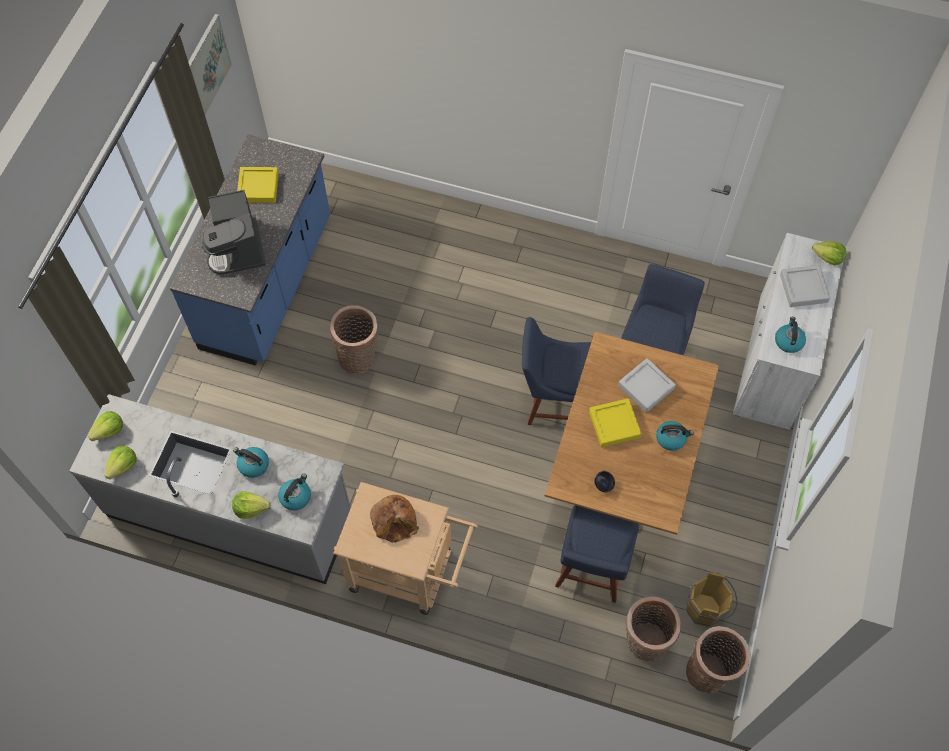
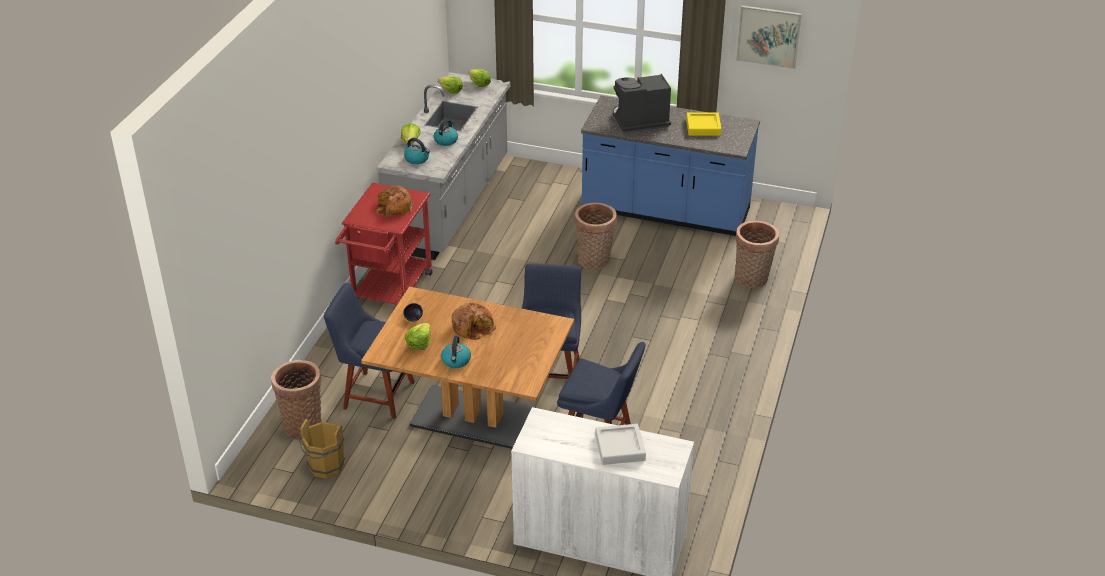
camera: 90 degrees right, 25 degrees down
beige cart [333,482,478,615] -> red cart [335,183,433,305]
yellow tray [589,398,642,447] -> bread [452,303,497,340]
grey tray [618,358,676,413] -> none
basket [686,626,751,693] -> basket moved to [735,221,779,288]
kettle [775,317,806,353] -> none
lettuce [812,241,846,265] -> lettuce moved to [405,323,431,350]

